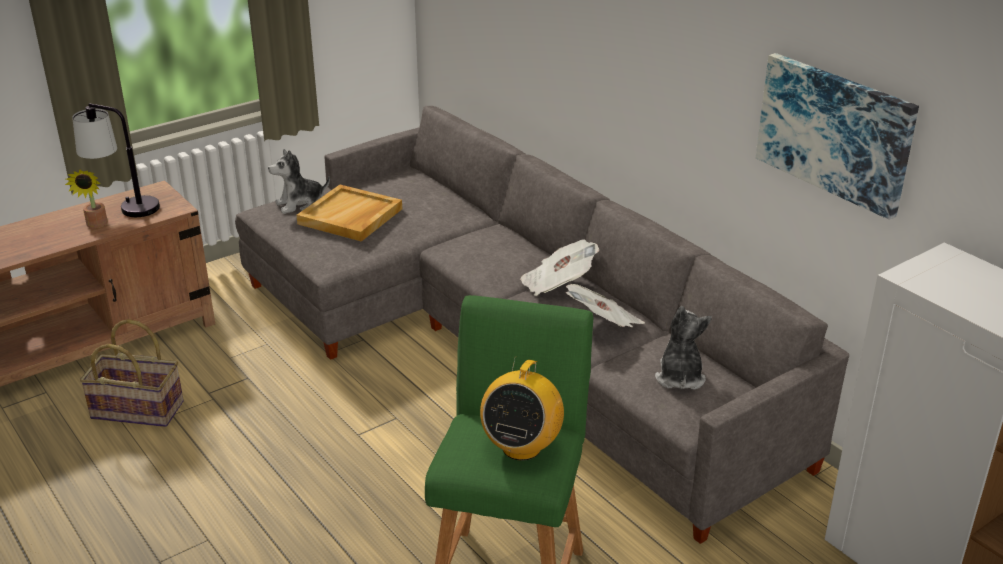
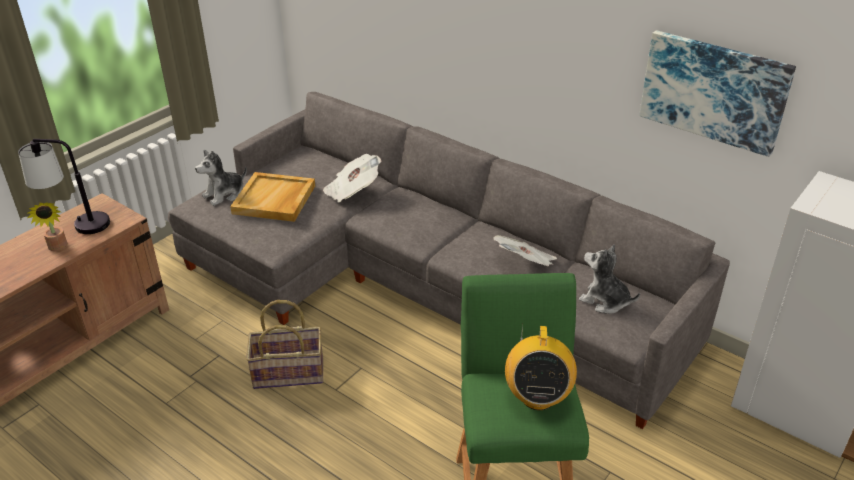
camera: 15 degrees left, 5 degrees up
basket [80,319,184,427] -> basket moved to [246,300,323,389]
newspaper [520,239,599,296] -> newspaper moved to [323,154,381,202]
plush toy [655,306,712,389] -> plush toy turned 45 degrees counterclockwise [579,244,640,314]

